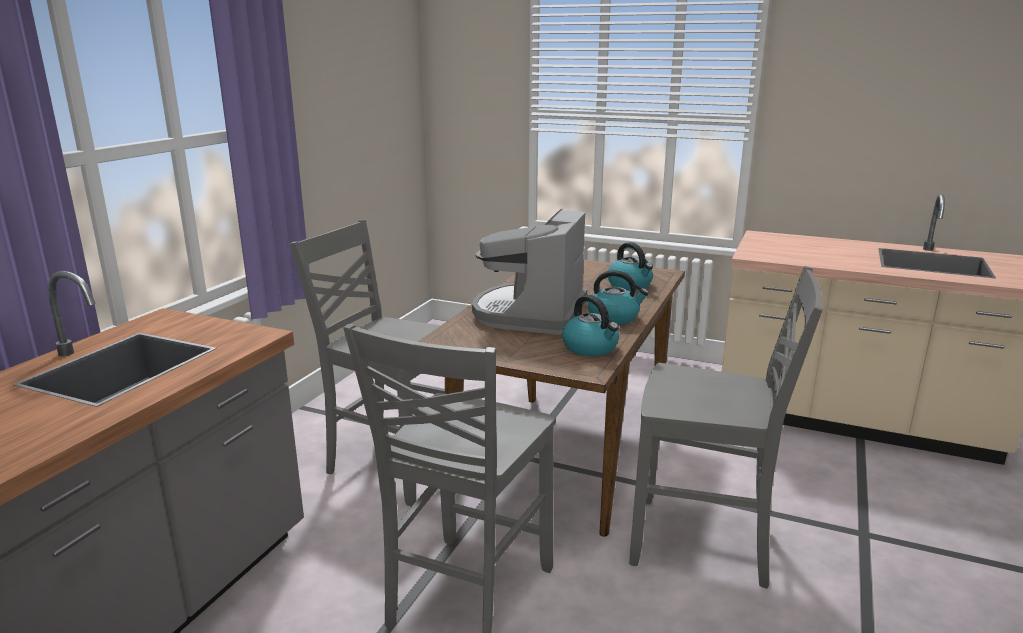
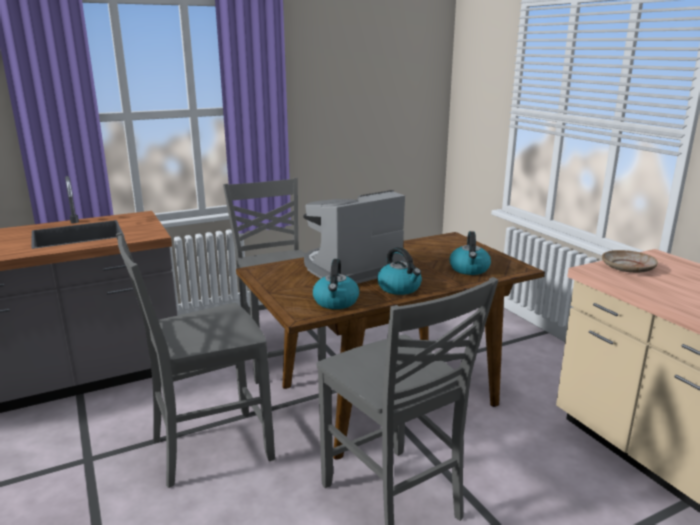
camera: 40 degrees right, 0 degrees up
none -> beige plate [602,250,658,273]

